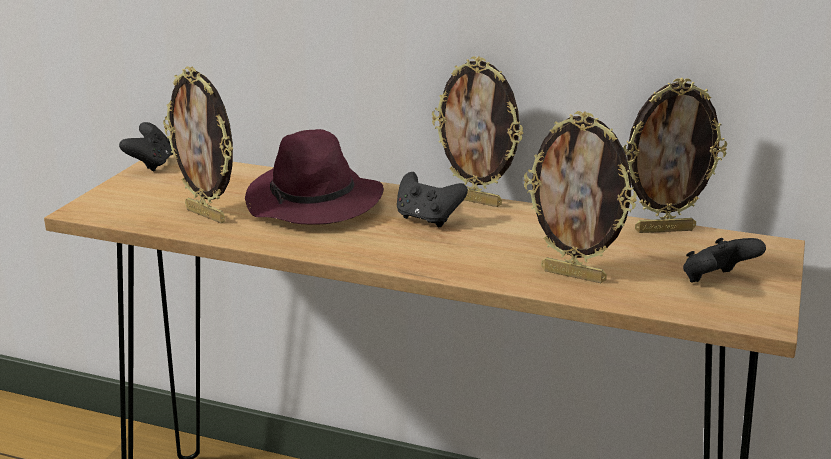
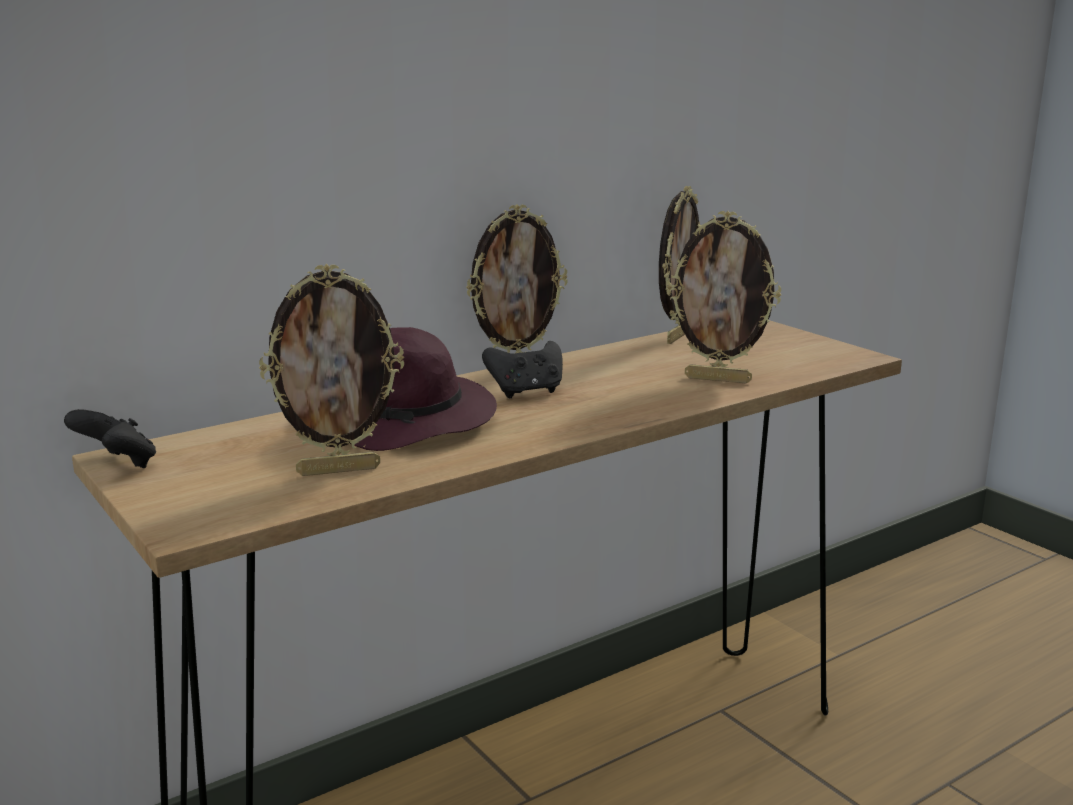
camera: 55 degrees left, 5 degrees down
picture frame [524,111,637,283] -> picture frame turned 45 degrees clockwise [667,211,782,384]
black game controller [683,238,766,283] -> none

